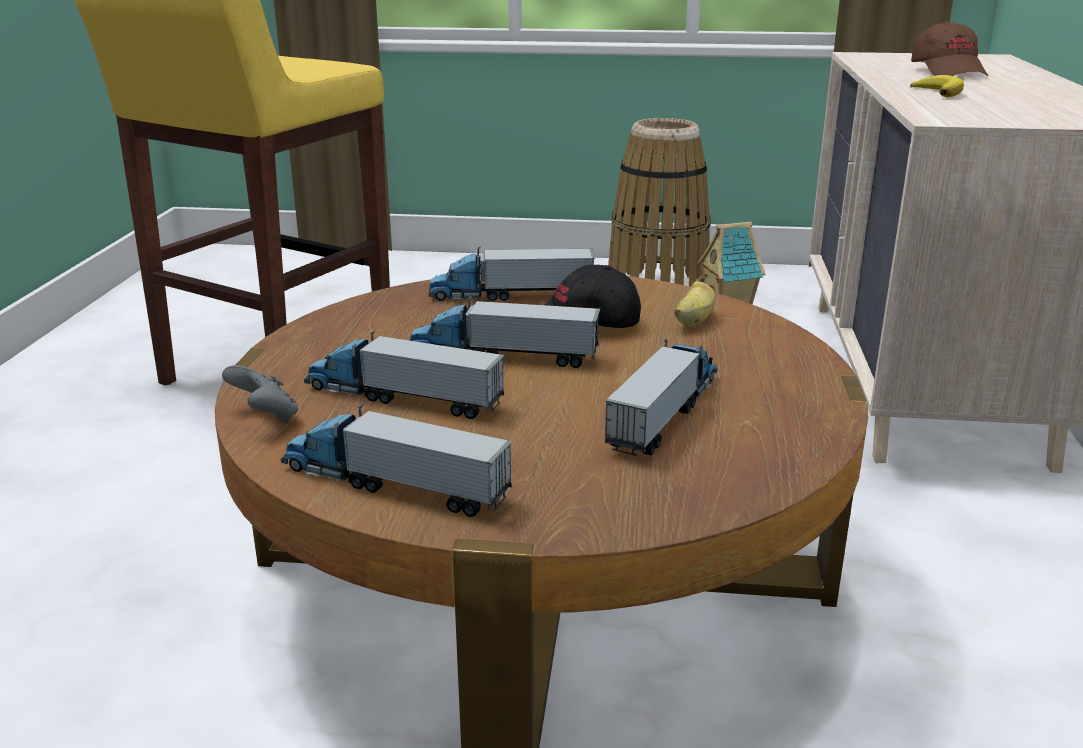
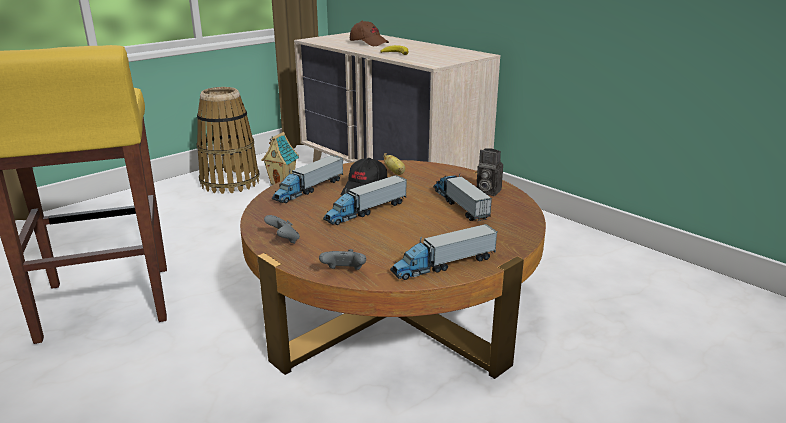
camera: 50 degrees left, 0 degrees up
toy truck [304,330,504,419] -> none
none -> grey game controller [264,215,300,244]
none -> camera [477,148,503,196]

